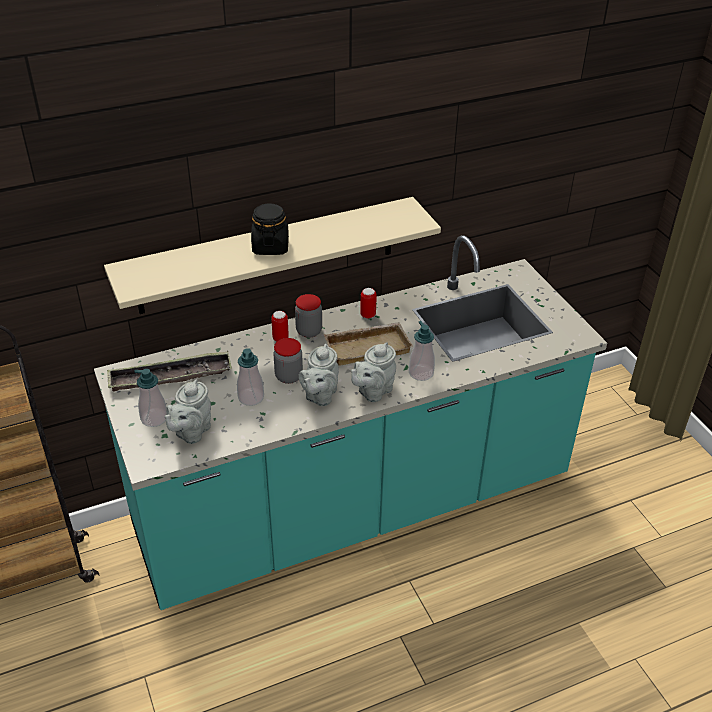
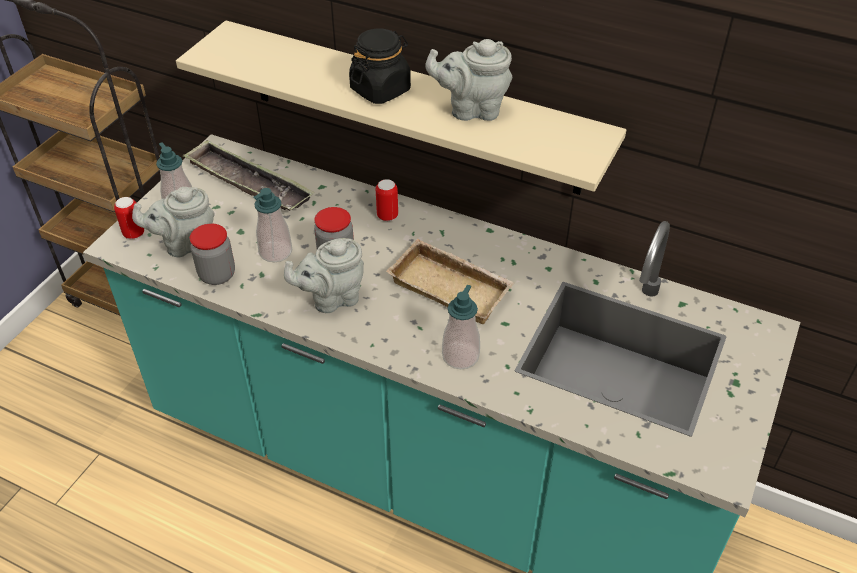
camera: 50 degrees right, 5 degrees up
jar [295,294,322,338] -> jar moved to [190,223,235,285]
grey teapot [351,342,396,402] -> grey teapot moved to [425,39,512,121]
can [360,288,377,319] -> can moved to [114,197,144,239]

